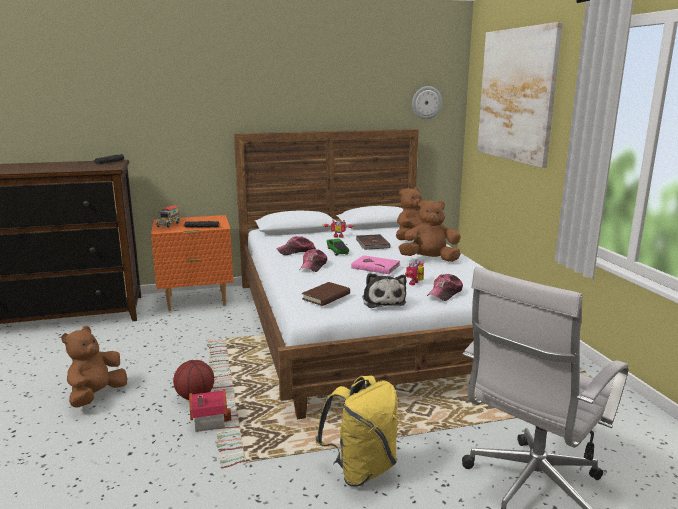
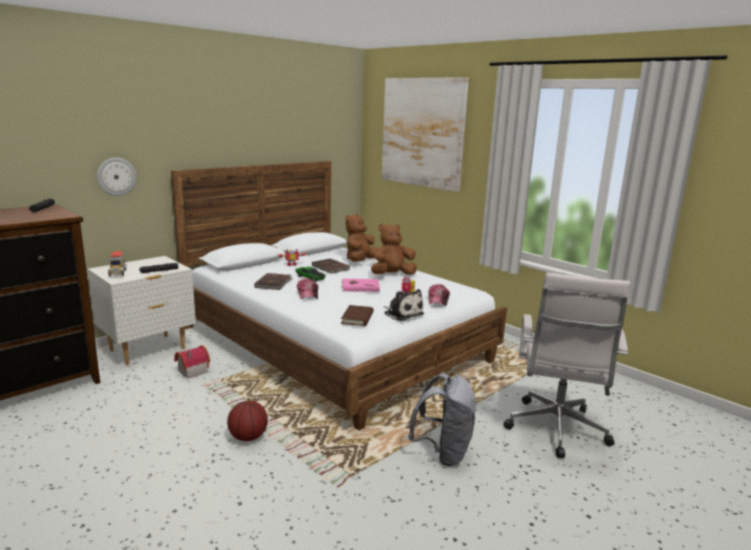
camera: 30 degrees left, 0 degrees up
brown plush toy [61,326,127,408] -> none
orange nightstand [151,215,233,311] -> white nightstand [87,256,196,365]
toy house [189,389,231,432] -> toy house moved to [174,345,210,378]
cap [276,236,316,255] -> brown book [254,273,292,290]
yellow backpack [315,376,398,487] -> grey backpack [408,374,477,466]
wall clock [412,86,442,119] -> wall clock moved to [97,158,137,196]

